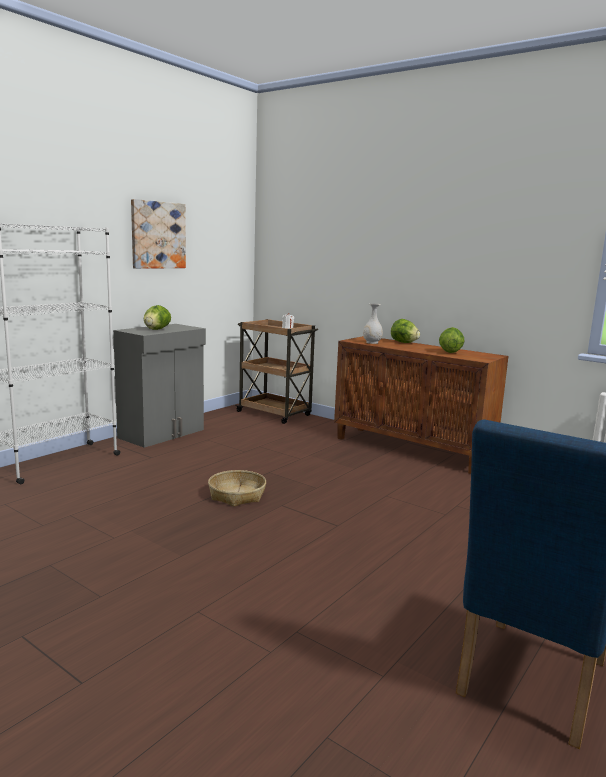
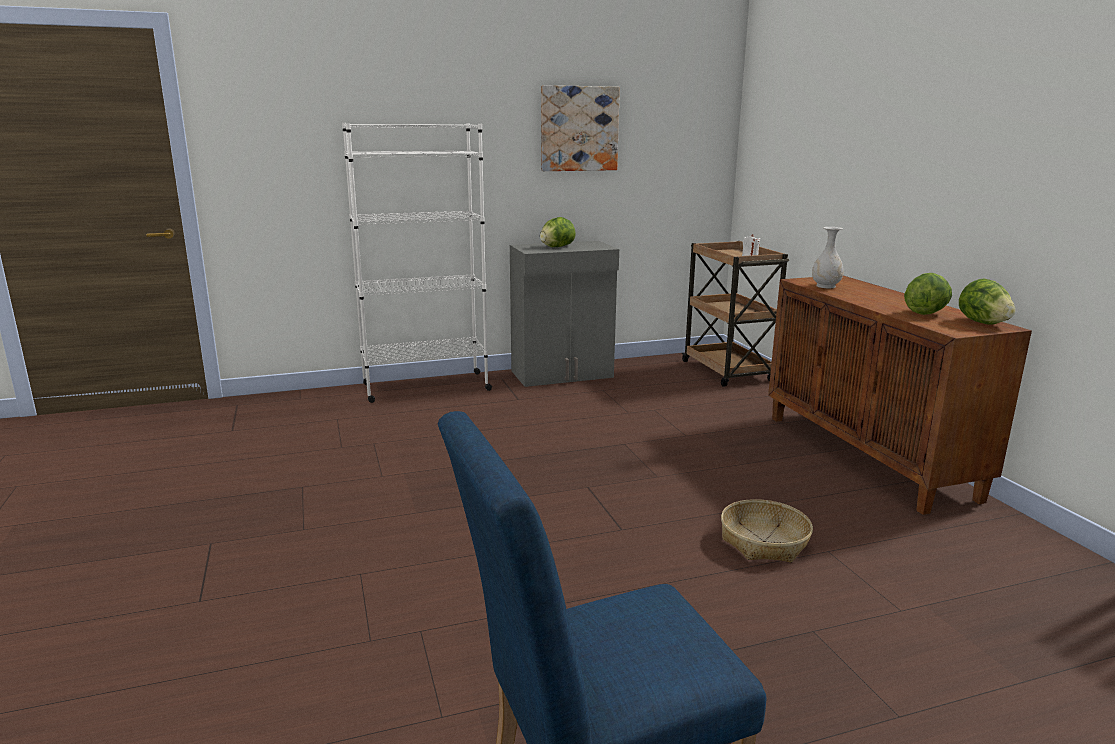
camera: 35 degrees right, 5 degrees up
basket [208,470,266,507] -> basket moved to [721,499,813,563]
lettuce [391,319,420,343] -> lettuce moved to [959,279,1016,325]

